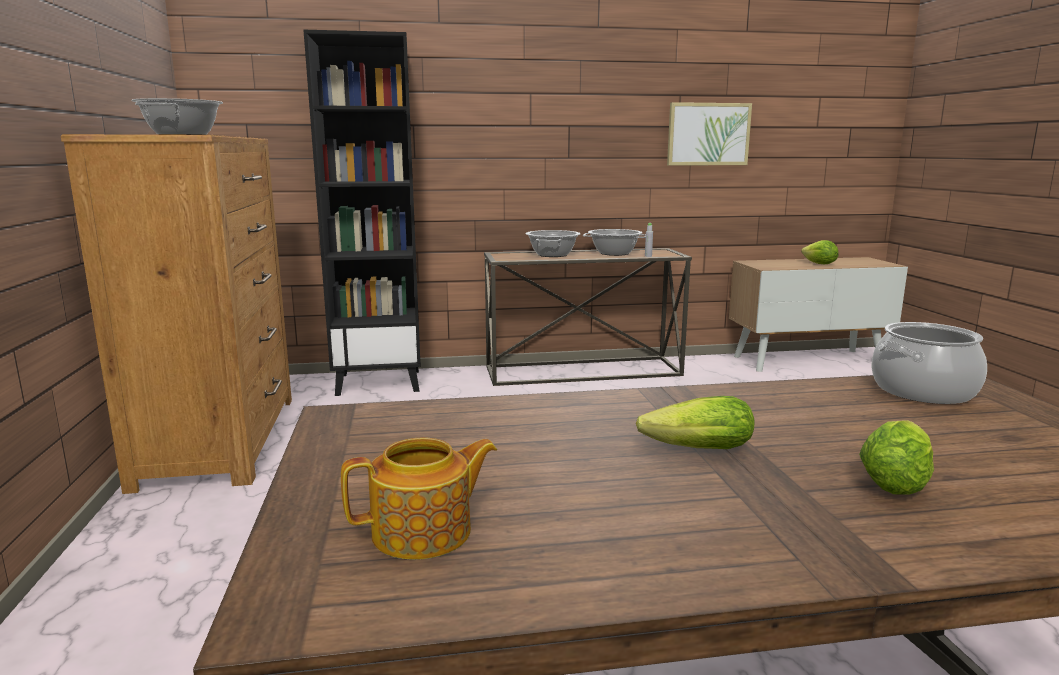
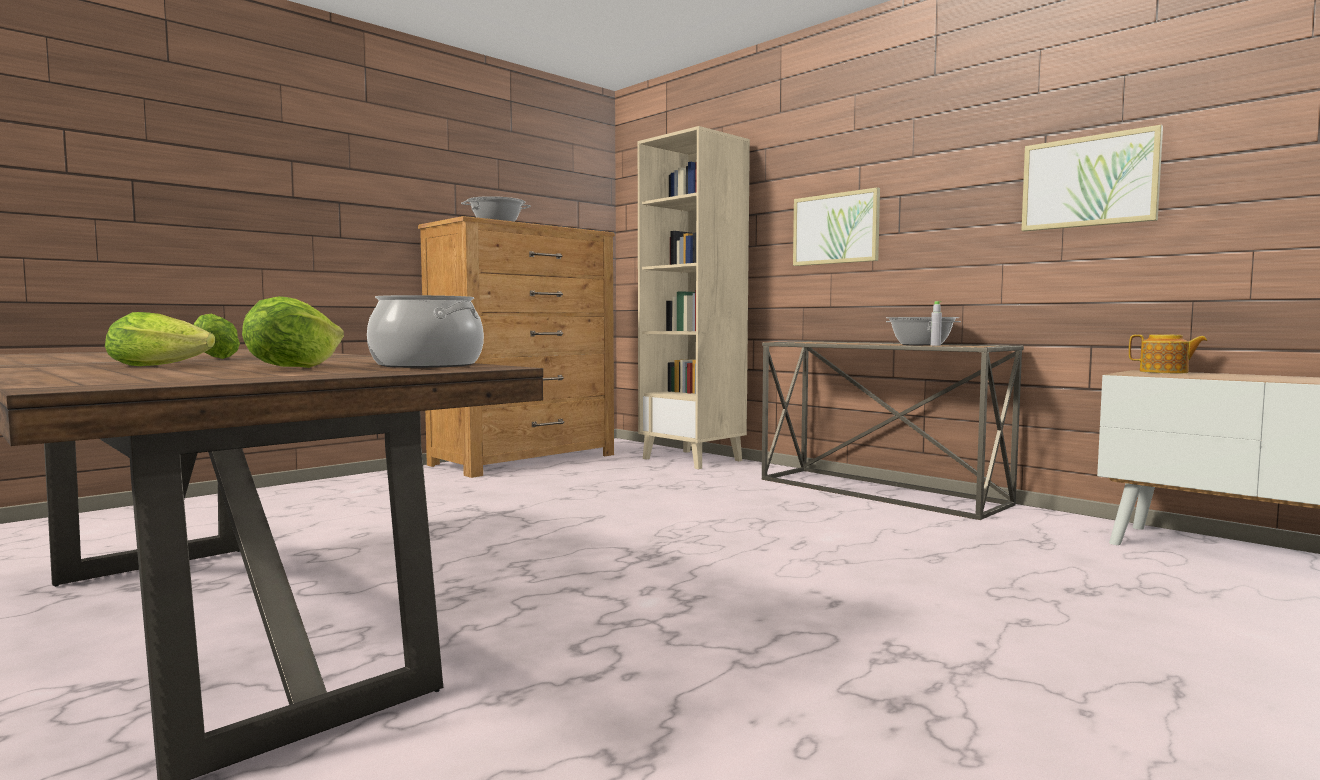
camera: 55 degrees right, 10 degrees down
black bookcase [303,30,421,396] -> beige bookcase [638,126,750,469]
teapot [341,437,497,560] -> teapot moved to [1129,334,1208,374]
cooking pot [525,230,581,257] -> none
lettuce [801,240,839,265] -> lettuce moved to [242,296,344,368]
none -> picture [793,187,880,266]

